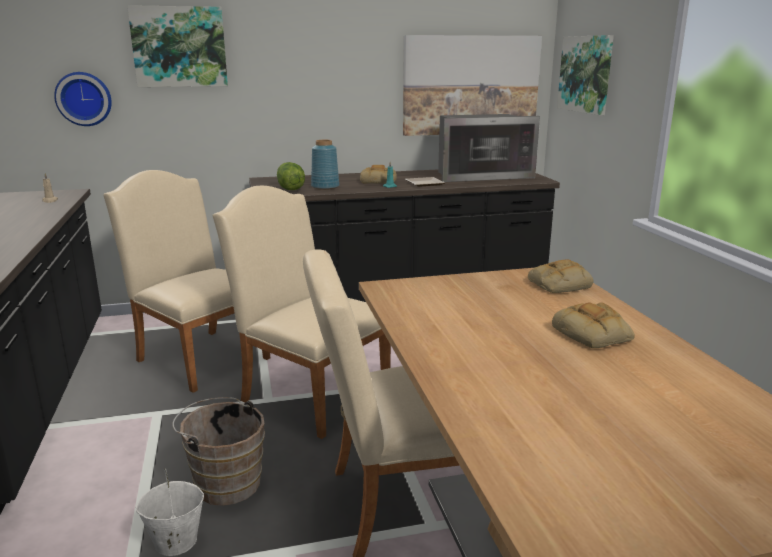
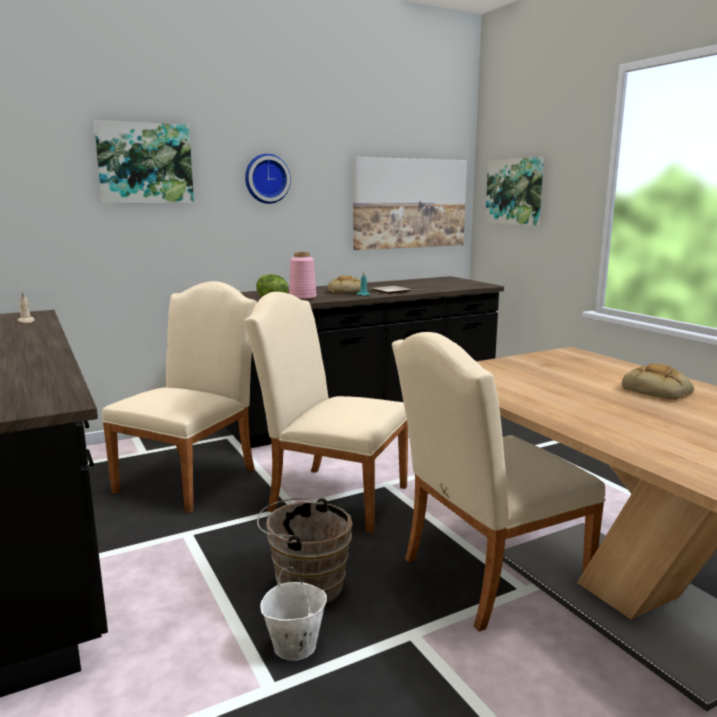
camera: 15 degrees left, 5 degrees down
wall clock [54,72,112,126] -> wall clock moved to [245,154,291,204]
beige chair [103,170,270,393] -> beige chair turned 90 degrees clockwise [102,281,257,513]
blue vase [311,140,339,190] -> pink vase [289,252,317,300]
microwave [438,114,540,182] -> none
bread [528,259,593,293] -> none

